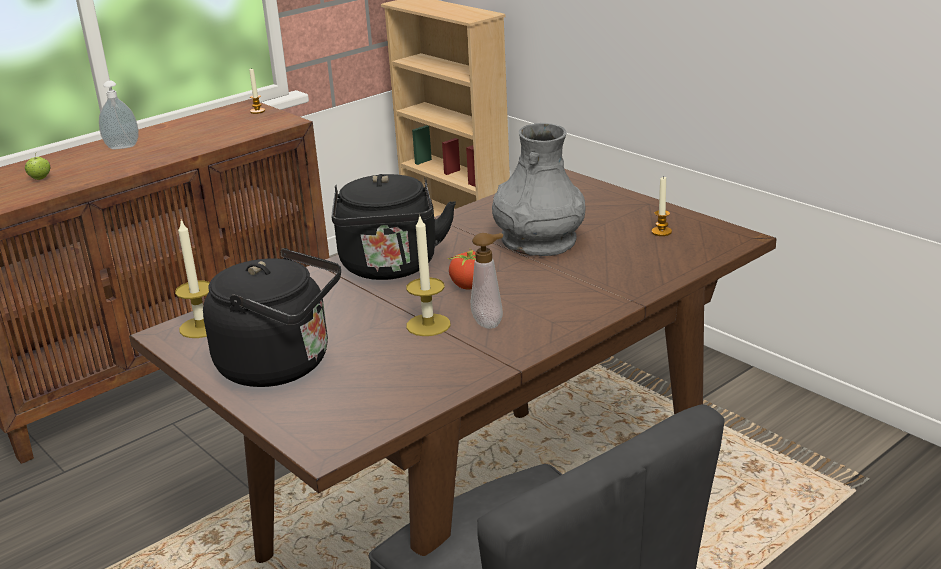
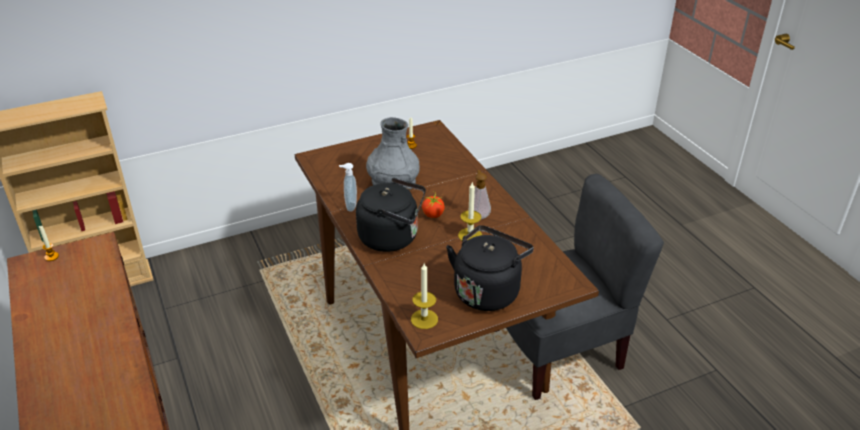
camera: 75 degrees left, 10 degrees up
apple [25,153,50,180] -> none
soap dispenser [99,81,139,149] -> soap dispenser moved to [339,163,357,212]

